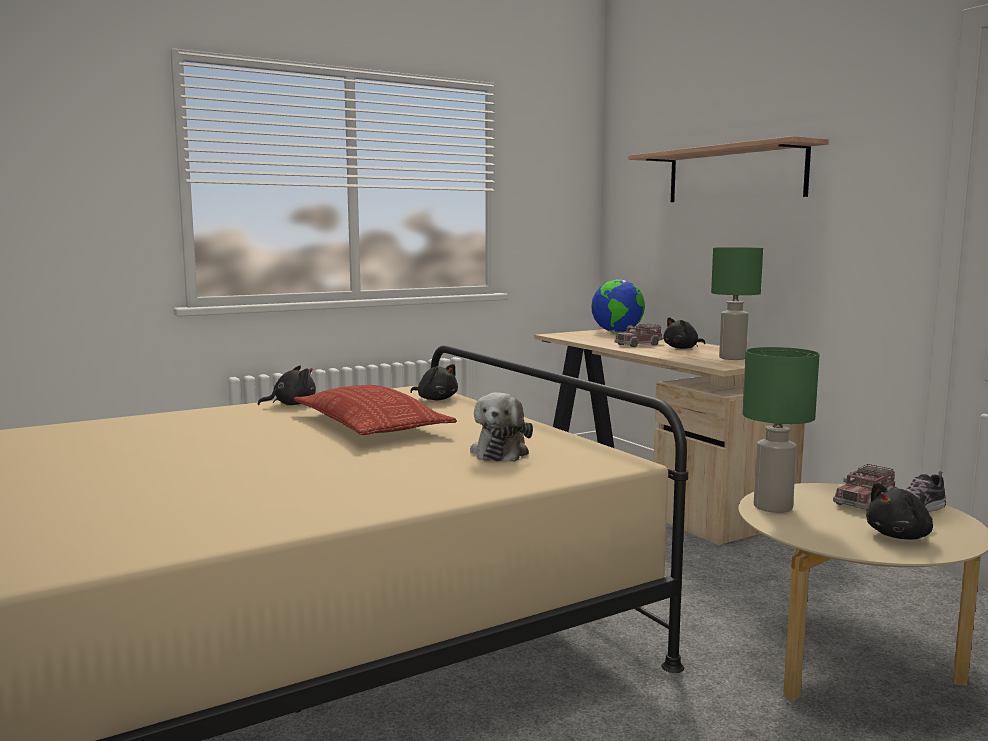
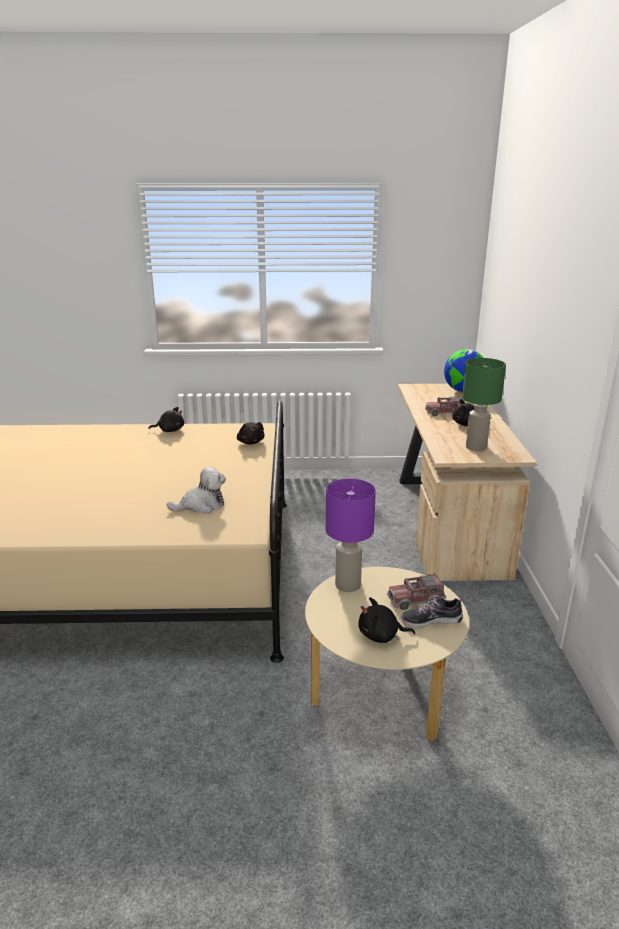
camera: 30 degrees right, 15 degrees up
pillow [293,385,457,435] -> none
plush toy [470,392,533,462] -> plush toy turned 150 degrees counterclockwise [167,467,226,514]
shelf [628,136,829,202] -> none
green table lamp [743,347,820,513] -> purple table lamp [326,479,376,592]

